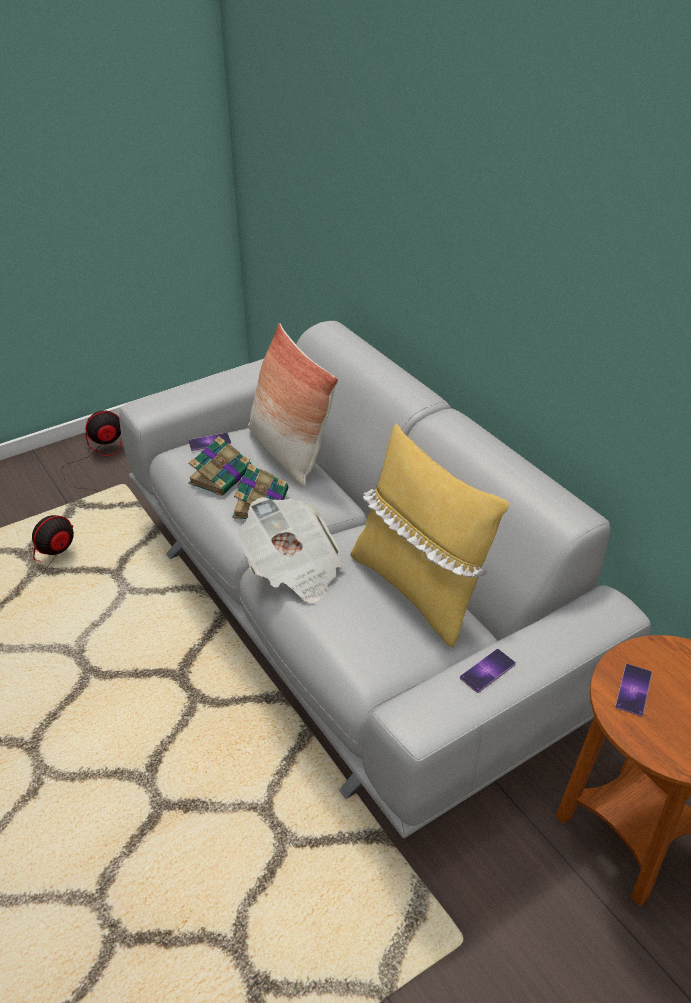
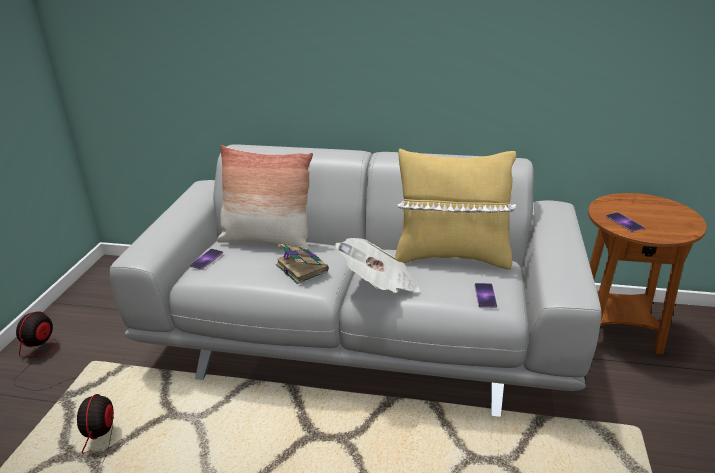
camera: 45 degrees left, 10 degrees down
book [188,436,252,496] -> none
phone [460,649,516,693] -> phone moved to [475,283,497,308]

